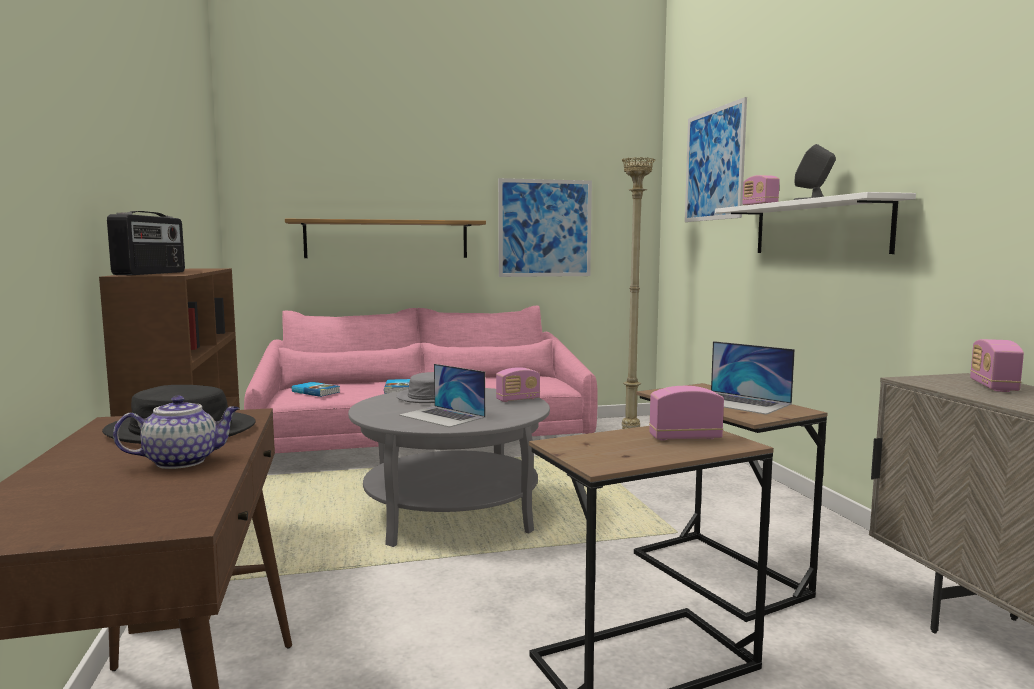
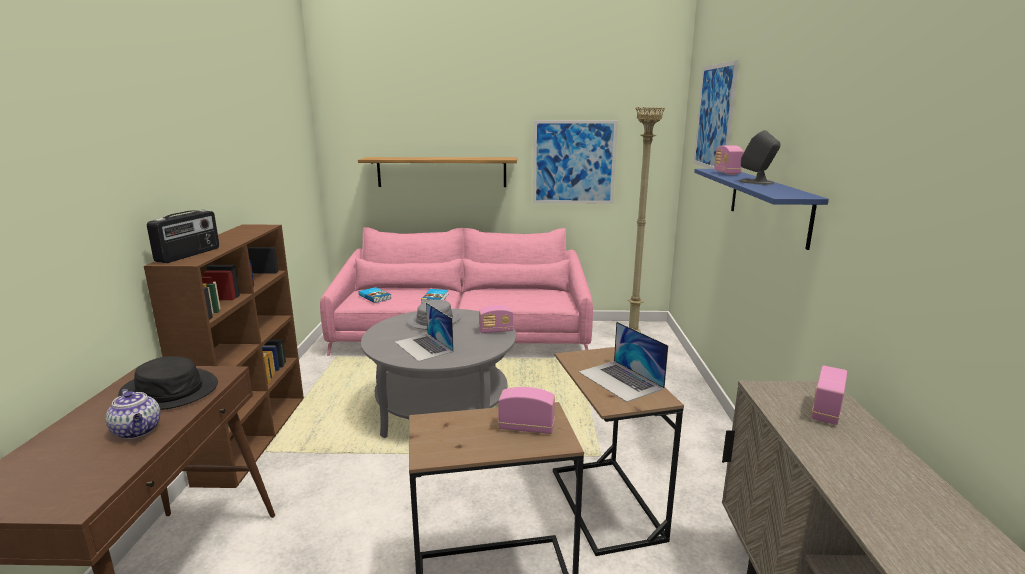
camera: 15 degrees right, 10 degrees up
teapot [113,395,240,469] -> teapot turned 60 degrees clockwise [106,389,161,439]
white shelf [715,192,916,254] -> blue shelf [694,169,829,250]

